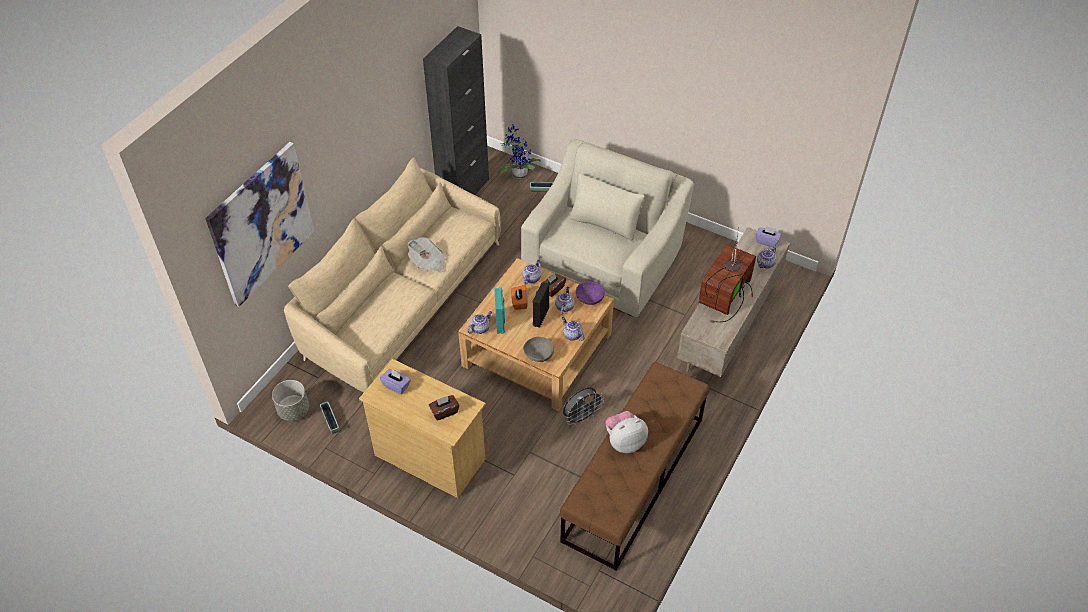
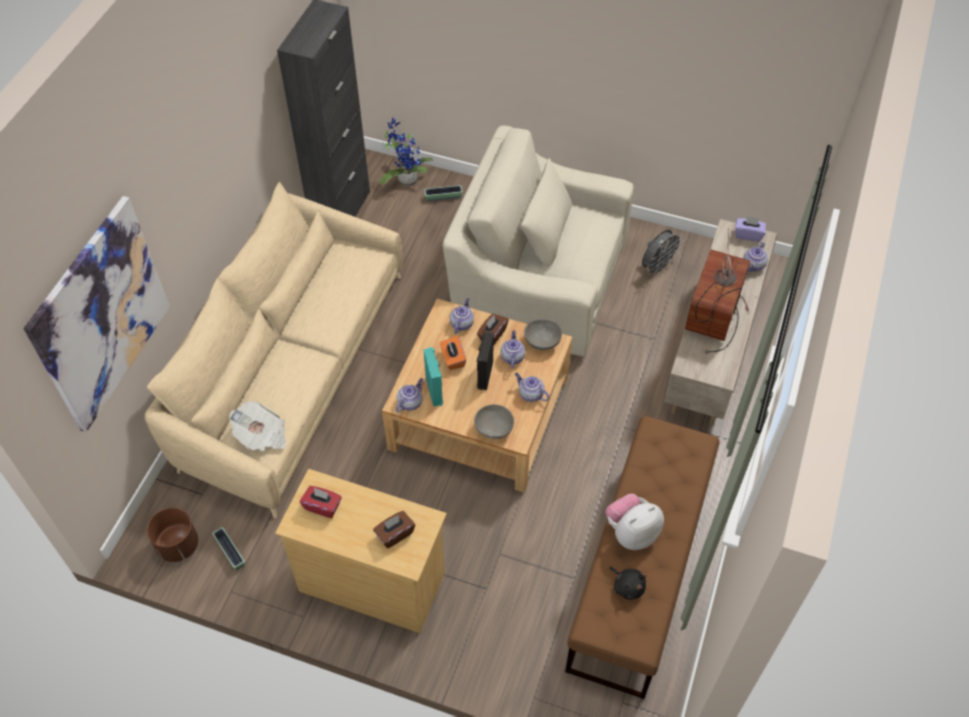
camera: 10 degrees left, 5 degrees up
grey planter [272,380,309,421] -> brown planter [147,508,198,562]
purple tissue box [380,369,411,394] -> red tissue box [300,486,342,518]
newspaper [408,237,446,273] -> newspaper moved to [229,401,286,451]
beige armchair [521,139,694,318] -> beige armchair turned 90 degrees counterclockwise [443,125,634,357]
grey fan [563,387,604,426] -> grey fan moved to [642,230,684,276]
purple bowl [576,281,605,305] -> grey bowl [524,319,562,350]
none -> black plush toy [609,567,646,600]

